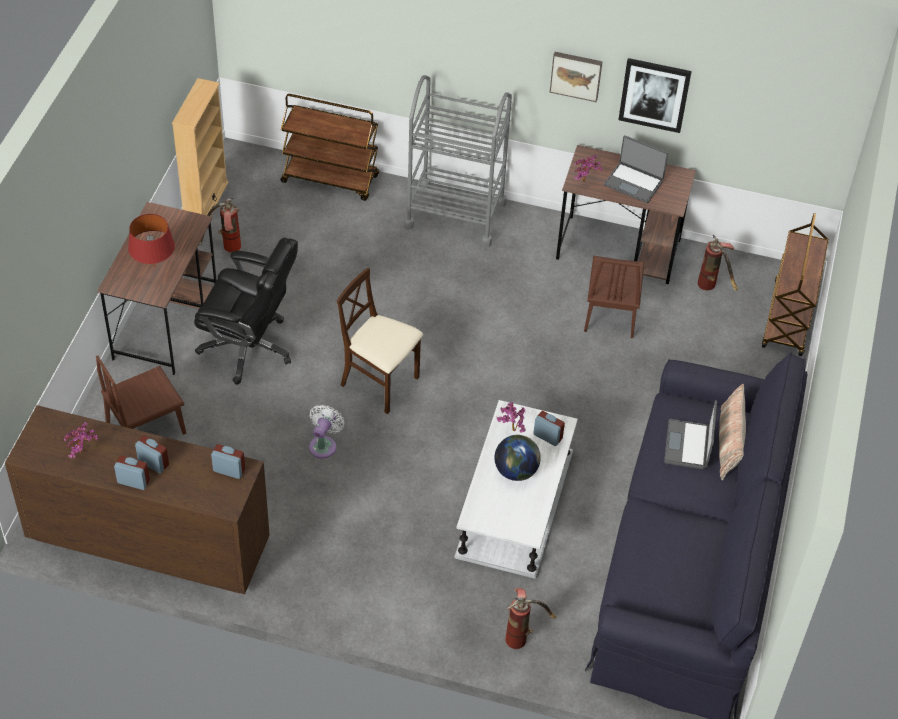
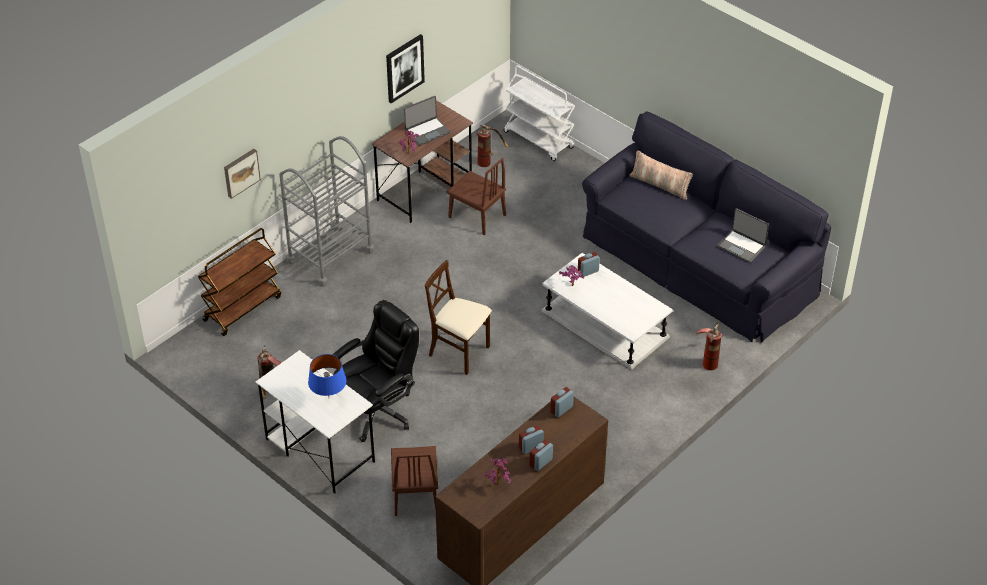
camera: 60 degrees left, 5 degrees down
brown desk [97,202,217,375] -> white desk [256,350,375,493]
red table lamp [128,214,175,268] -> blue table lamp [308,354,347,397]
beige bookcase [172,78,228,215] -> none
white fan [309,405,344,458] -> none
beige chair [337,267,423,414] -> beige chair turned 60 degrees clockwise [425,260,492,375]
globe [495,435,541,481] -> none
picture [550,52,603,102] -> picture moved to [224,149,261,199]
laptop [664,400,717,469] -> laptop moved to [717,208,769,263]
brown cart [762,213,829,356] -> white cart [504,65,575,161]

